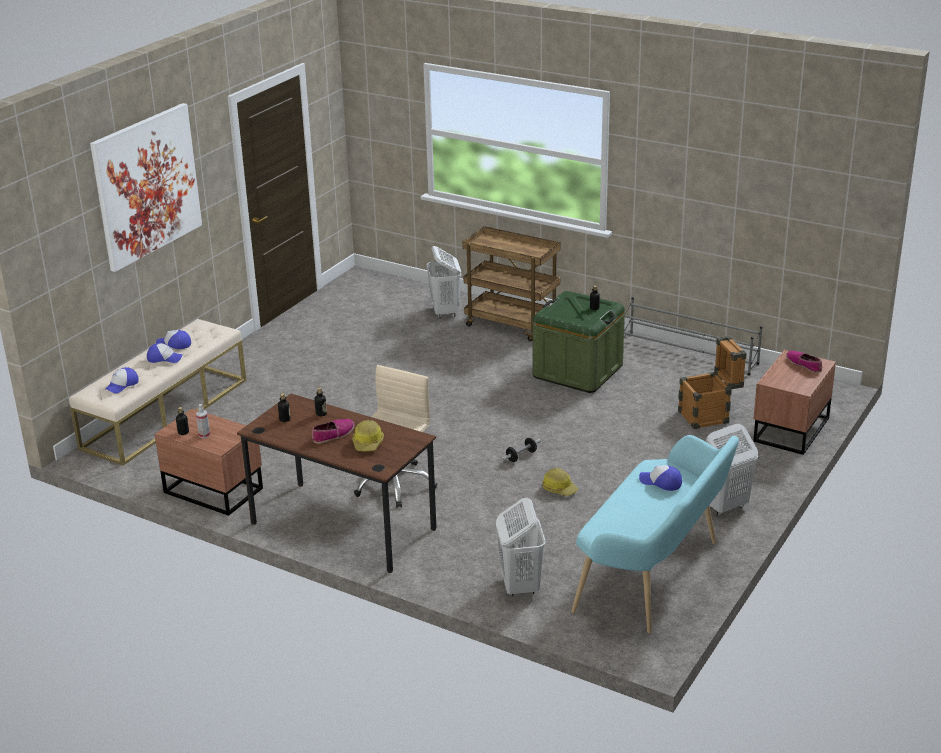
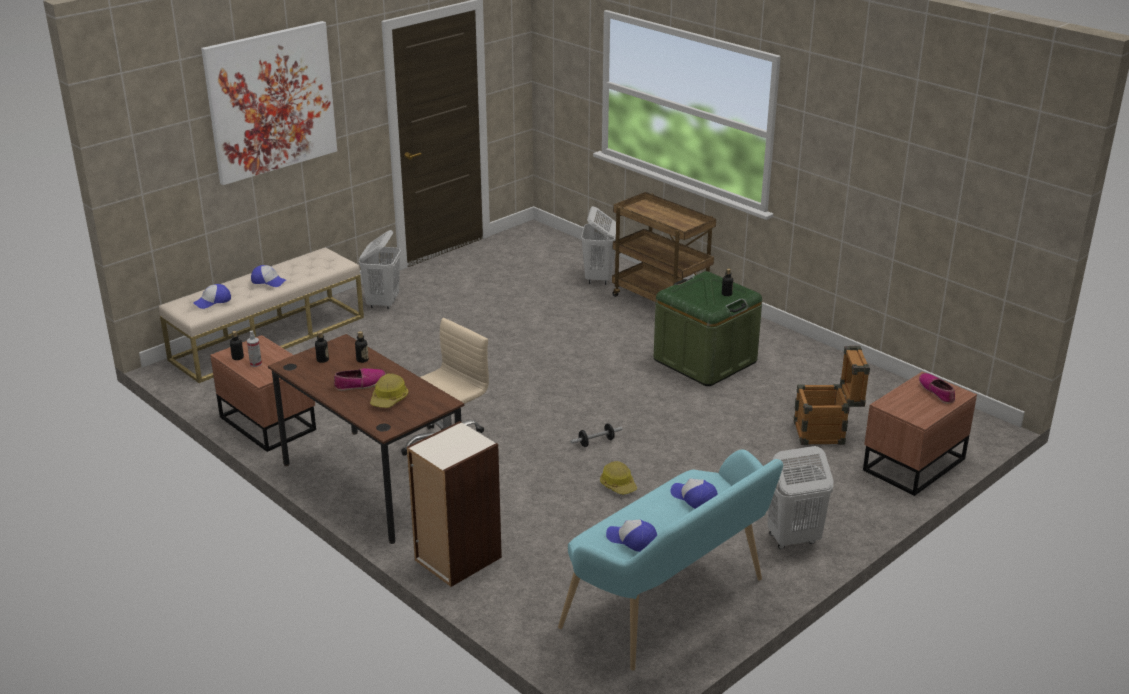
camera: 15 degrees right, 0 degrees up
cap [156,330,191,349] -> cap moved to [606,520,657,552]
white laundry basket [496,498,546,596] -> white laundry basket moved to [359,230,401,309]
grey shoe rack [624,297,762,375] -> none
none -> bookcase [407,421,502,587]

